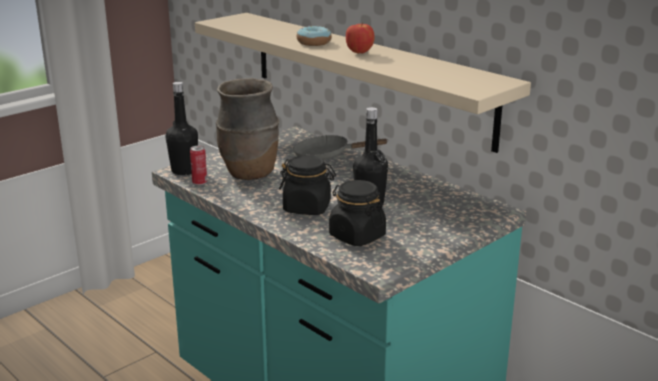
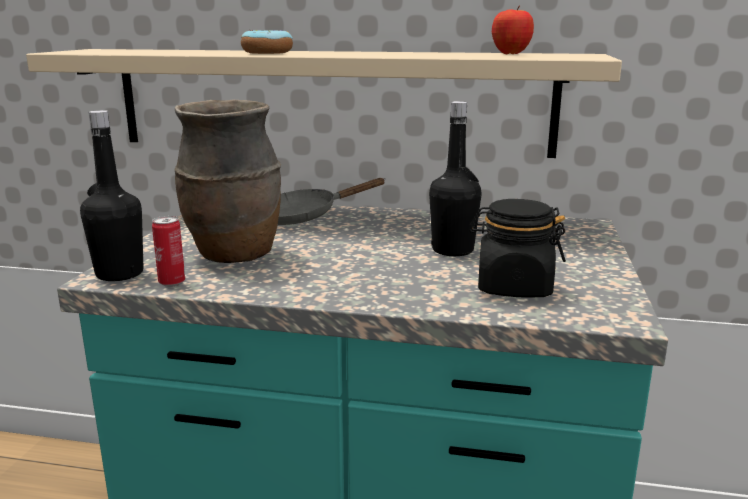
camera: 35 degrees left, 5 degrees down
black jar [279,155,336,215] -> none
apple [346,23,375,54] -> apple moved to [492,5,534,54]

